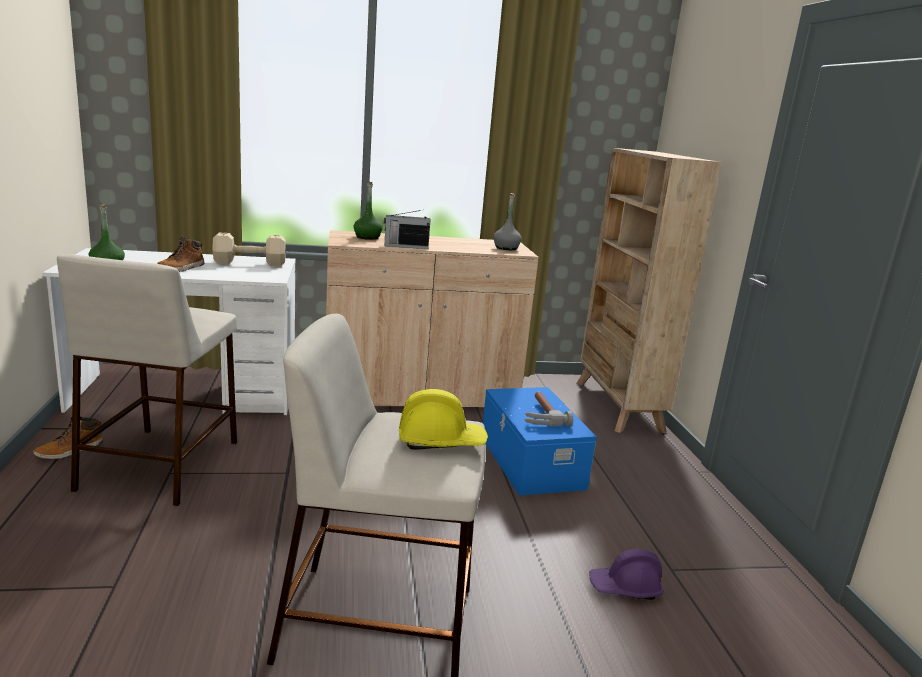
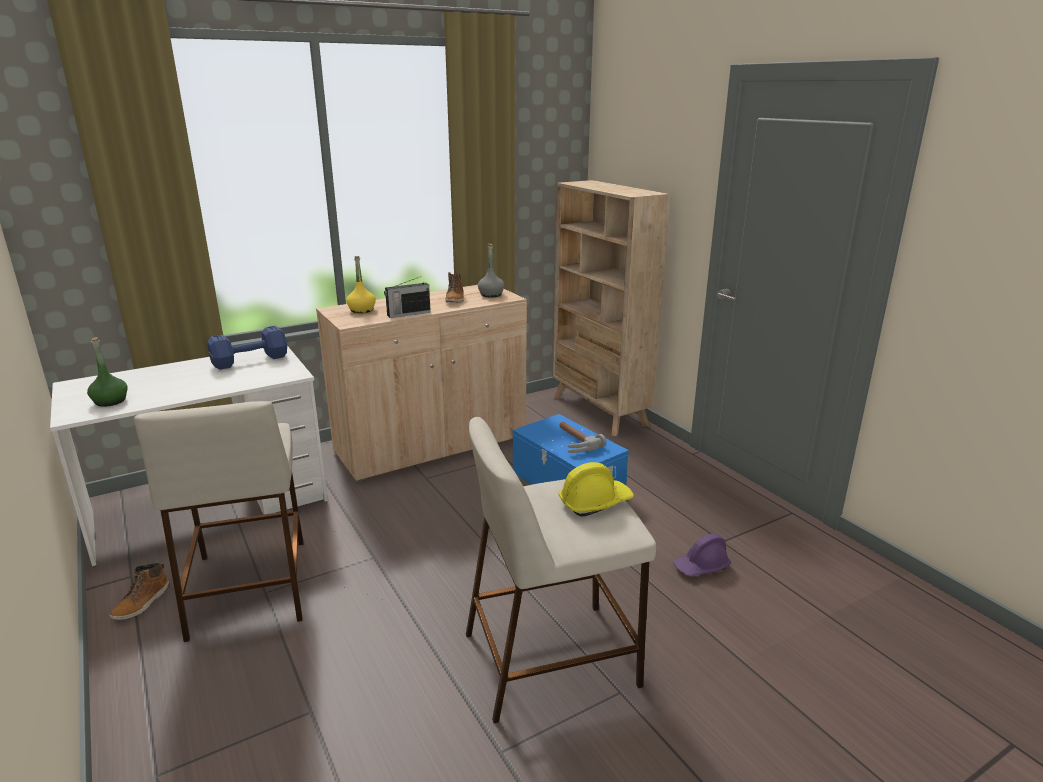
camera: 20 degrees left, 5 degrees up
boot [157,237,204,272] -> boot moved to [445,272,464,303]
beige dumbbell [212,233,286,266] -> blue dumbbell [207,326,287,370]
green bottle [353,182,383,240] -> yellow bottle [346,256,376,313]

